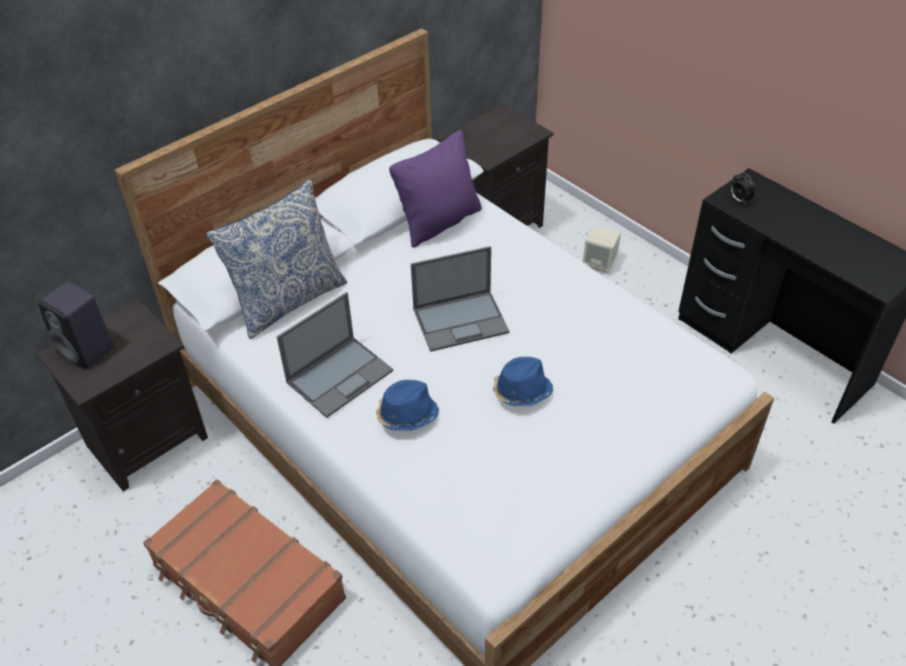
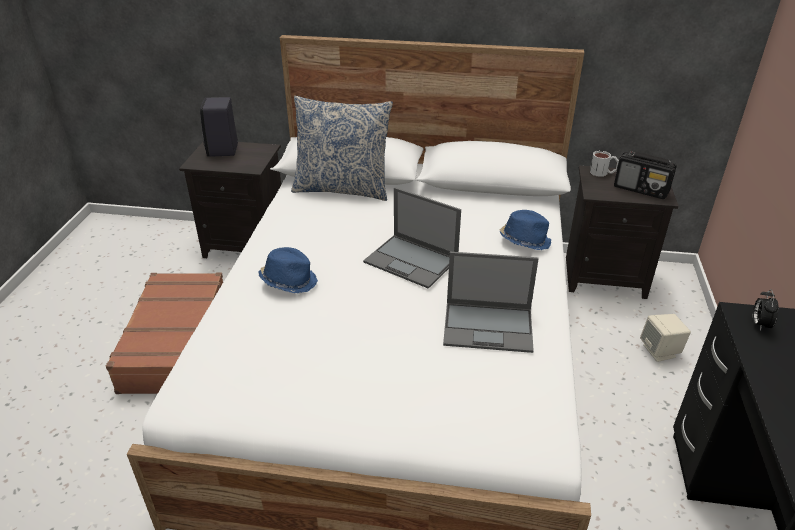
camera: 50 degrees right, 10 degrees down
laptop [276,292,393,418] -> laptop moved to [443,252,539,353]
purple pillow [389,130,482,248] -> none
blue hat [493,357,553,406] -> blue hat moved to [499,210,551,250]
none -> mug [590,151,619,177]
none -> radio [614,152,677,199]

